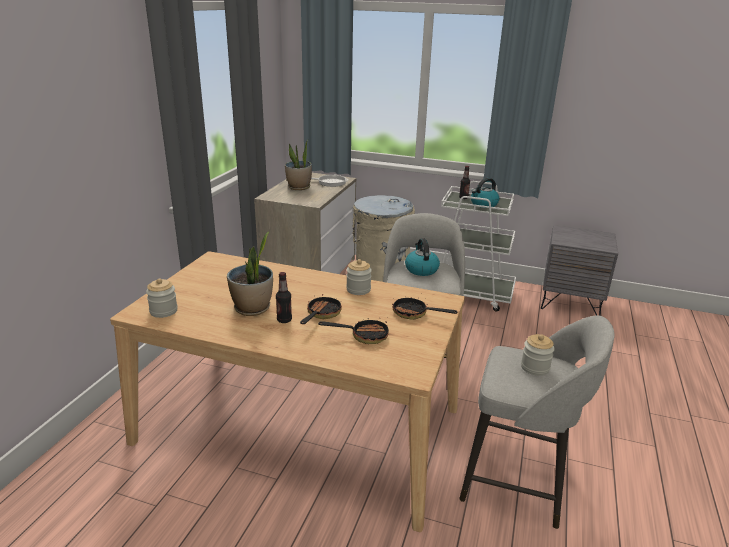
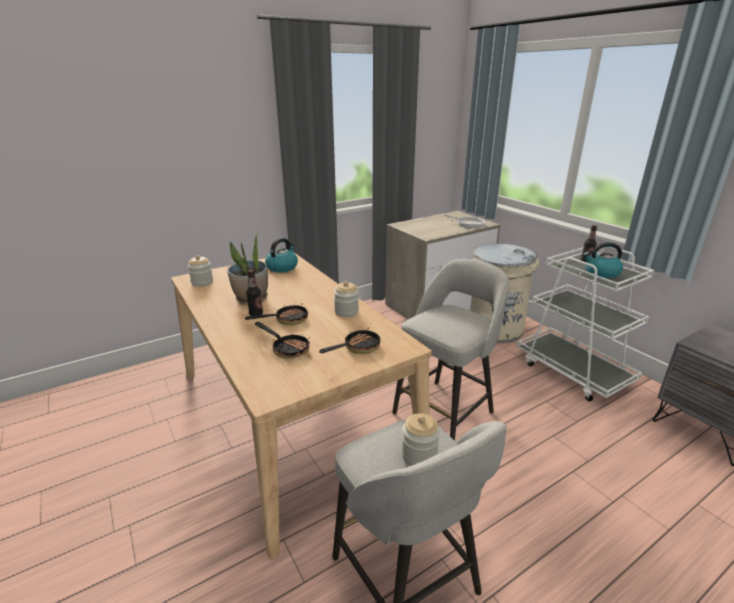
camera: 40 degrees right, 0 degrees up
potted plant [285,141,312,190] -> none
frying pan [392,297,458,320] -> frying pan turned 75 degrees clockwise [319,327,381,354]
kettle [405,238,440,276] -> kettle moved to [265,238,298,272]

